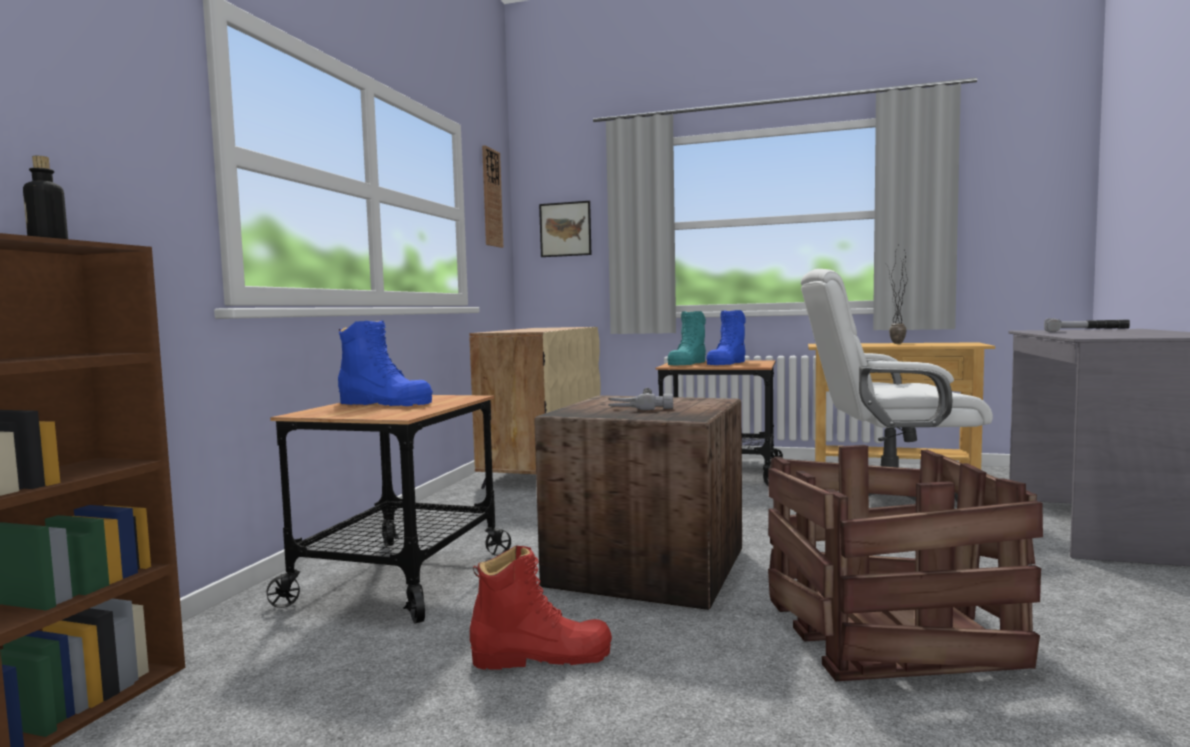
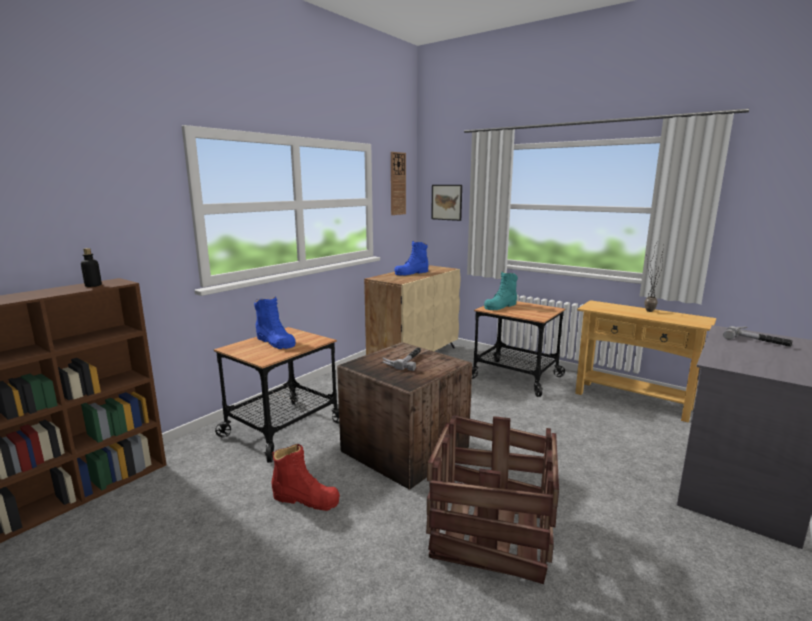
camera: 20 degrees right, 10 degrees up
blue boot [707,310,746,365] -> blue boot moved to [394,241,428,276]
white office chair [801,269,993,501] -> none

